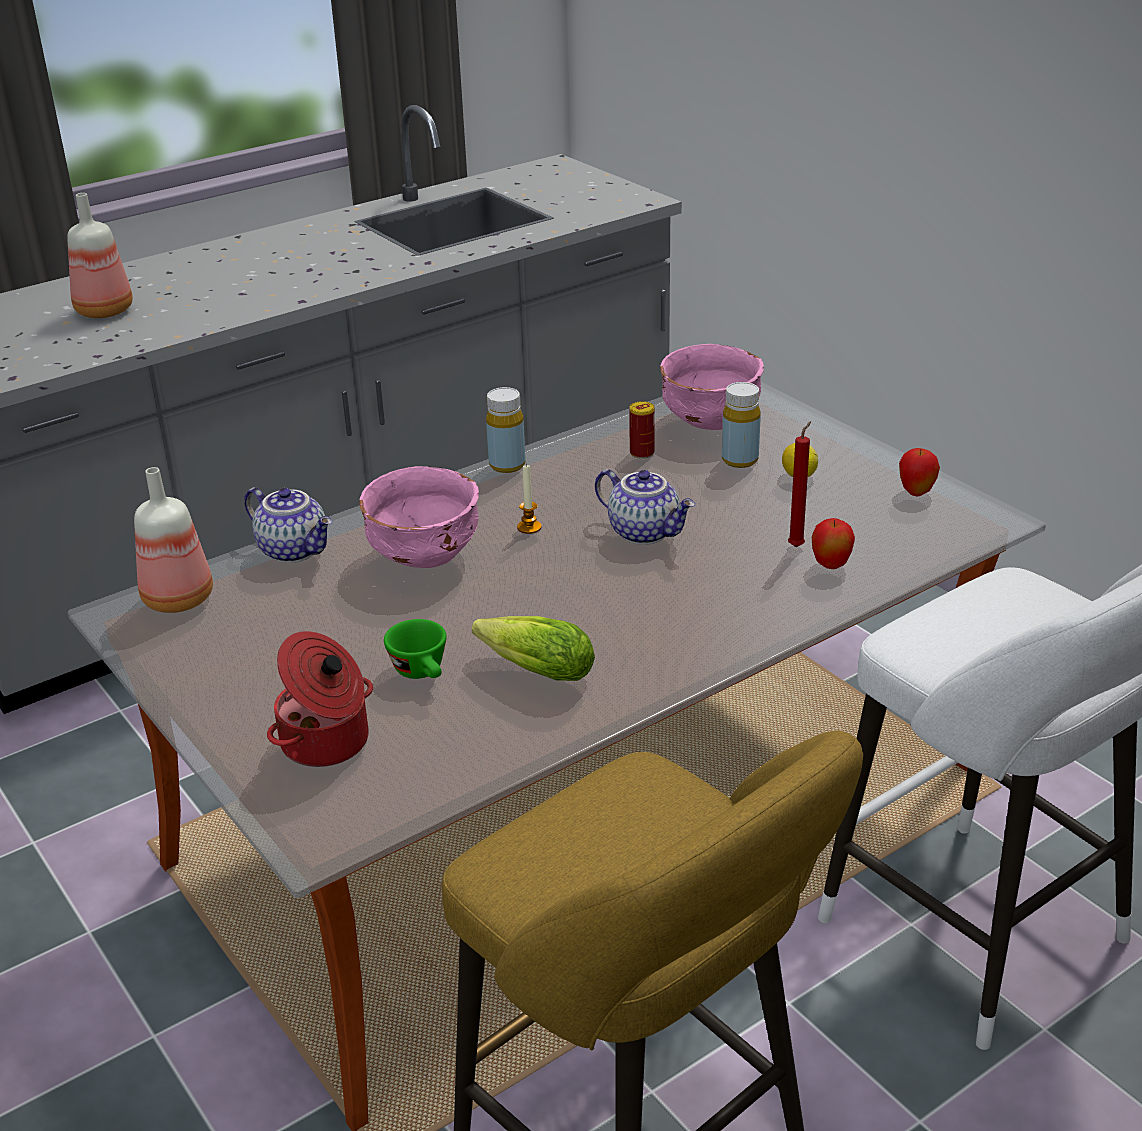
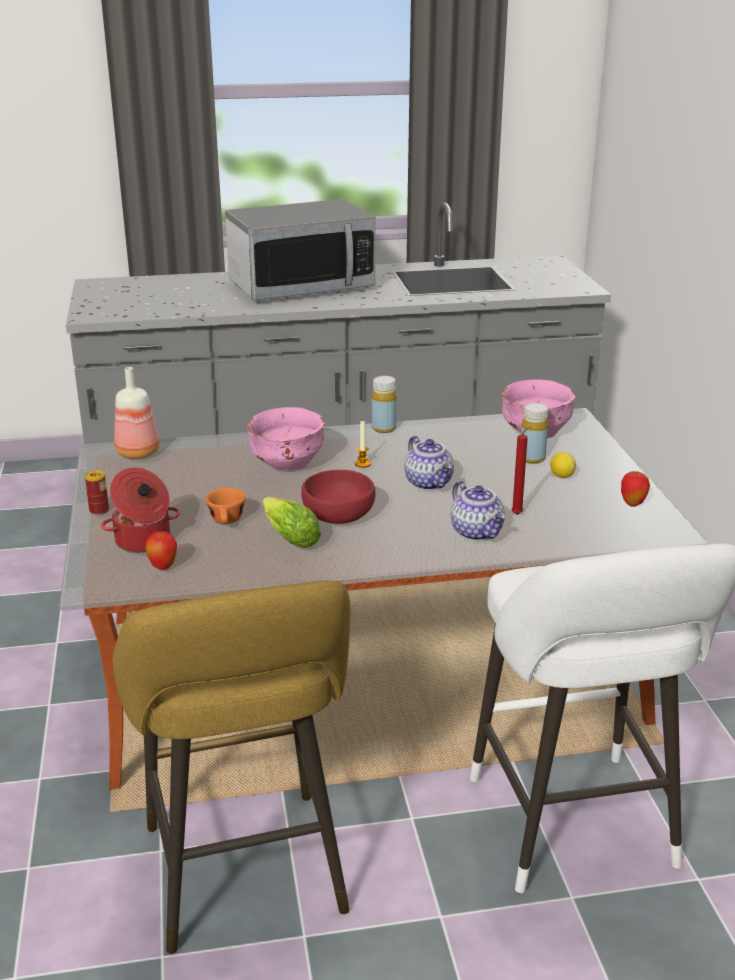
camera: 25 degrees right, 5 degrees down
bottle [67,193,133,318] -> none
teapot [244,487,332,563] -> teapot moved to [451,481,505,541]
green cup [384,619,446,679] -> orange cup [206,488,246,524]
can [629,401,655,459] -> can moved to [85,470,109,515]
apple [812,518,855,569] -> apple moved to [145,531,177,570]
none -> microwave [225,199,375,301]
none -> red bowl [301,470,376,524]

